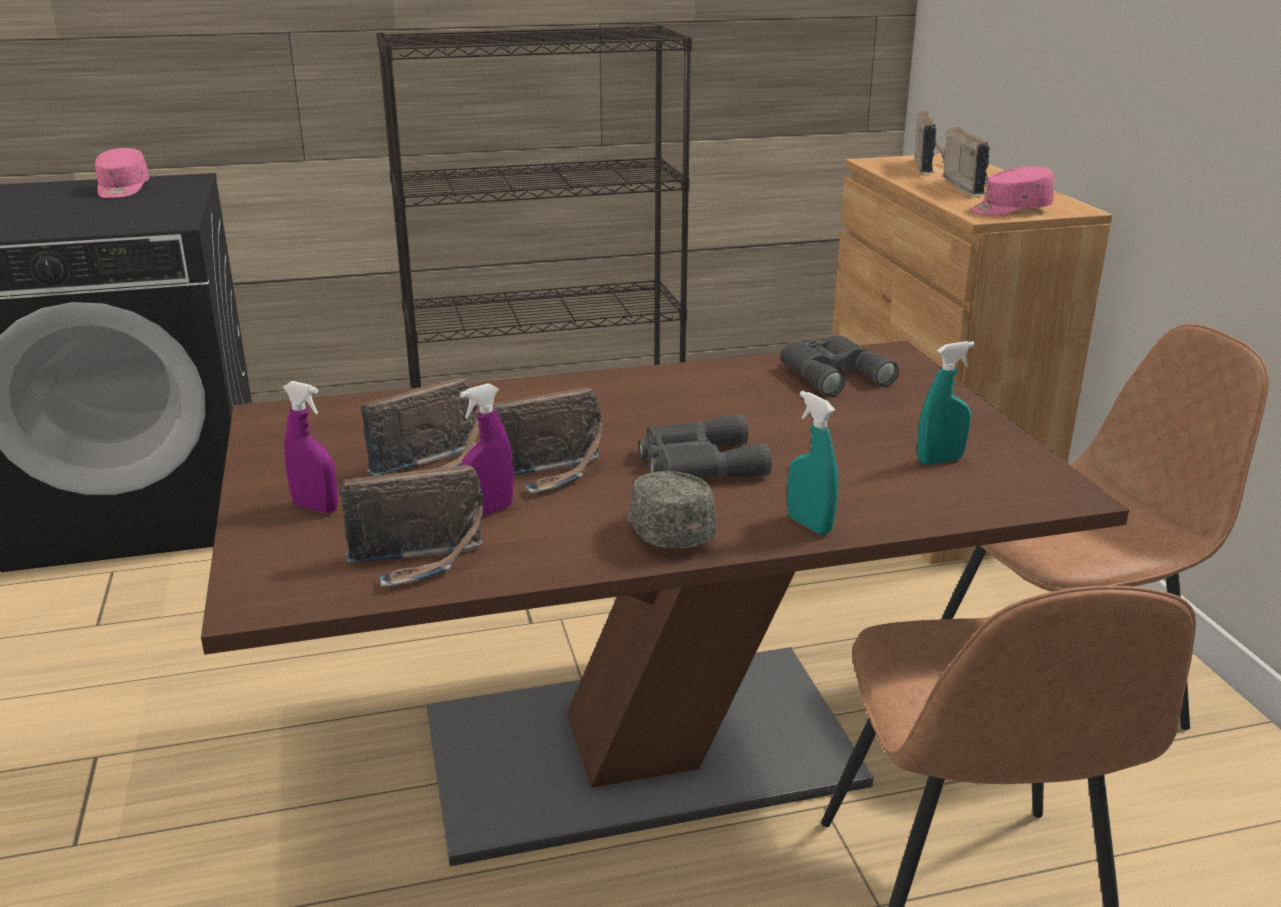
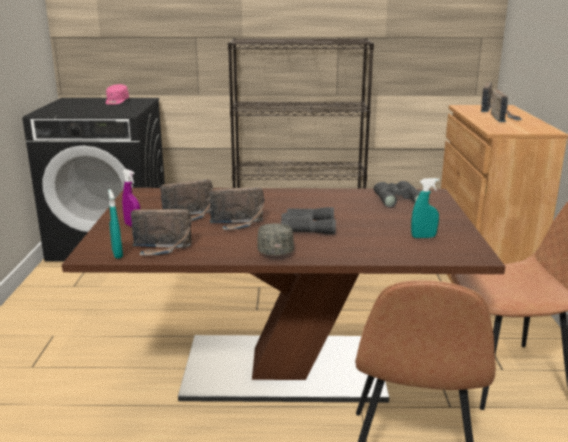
camera: 15 degrees right, 5 degrees down
purple spray bottle [460,383,513,517] -> none
turquoise spray bottle [787,391,838,535] -> turquoise spray bottle moved to [108,189,123,259]
pink cap [970,166,1054,216] -> none

